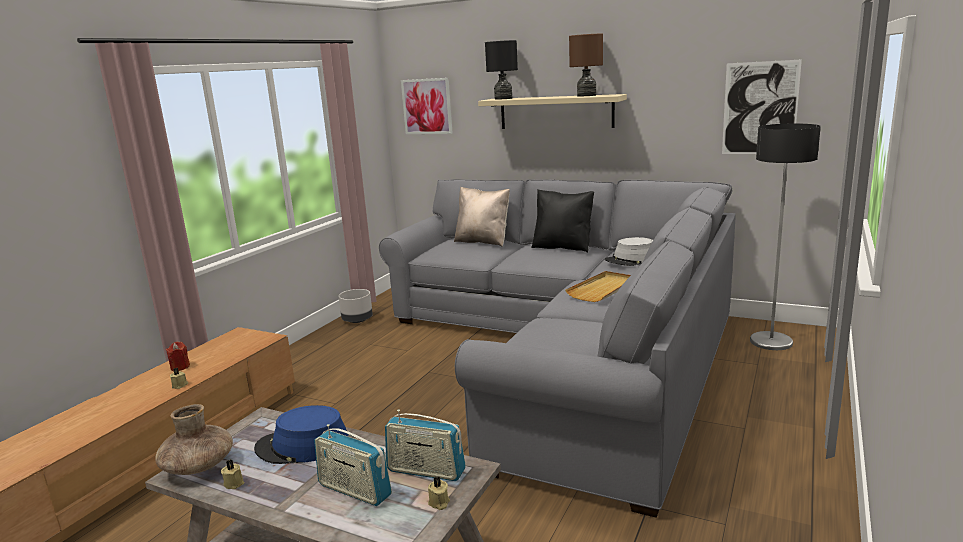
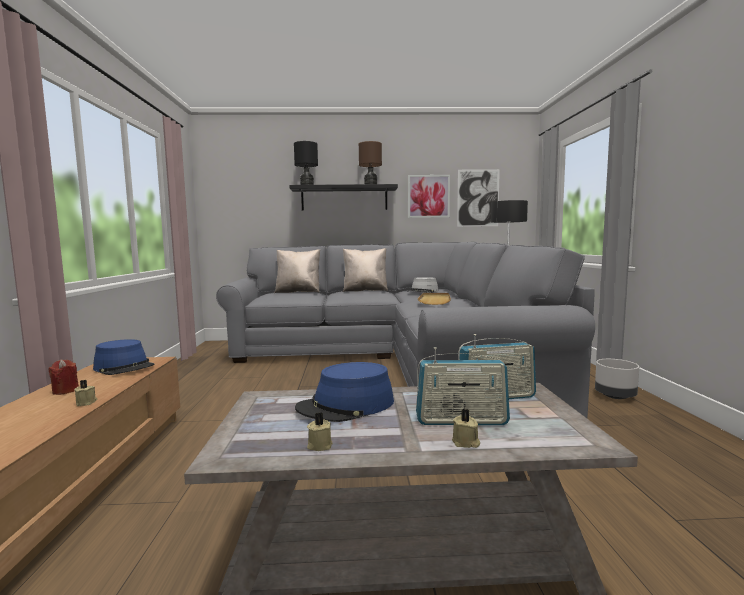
camera: 30 degrees left, 10 degrees down
brown vase [156,404,233,475] -> none
grey planter [339,289,373,323] -> grey planter moved to [595,359,639,399]
picture [401,78,453,134] -> picture moved to [408,175,450,218]
beige candle [428,476,450,510] -> beige candle moved to [452,409,480,448]
beige shelf [478,94,627,129] -> black shelf [289,184,398,211]
black pillow [531,189,594,253] -> beige pillow [343,248,388,292]
none -> blue hat [93,339,155,375]

